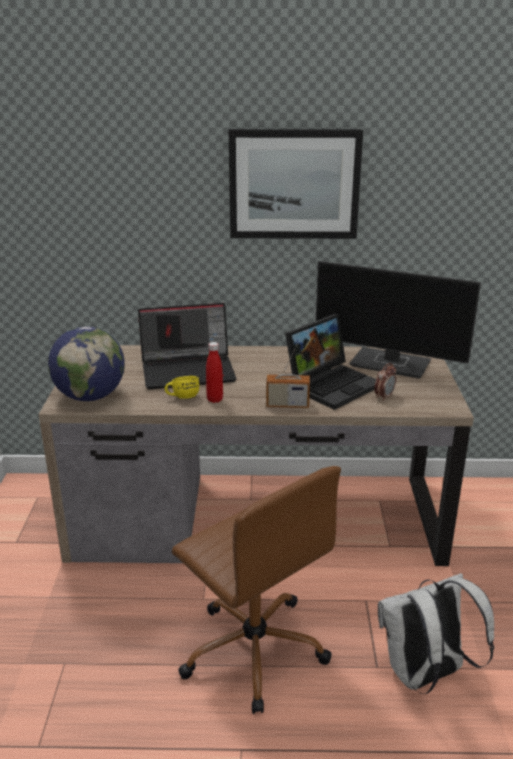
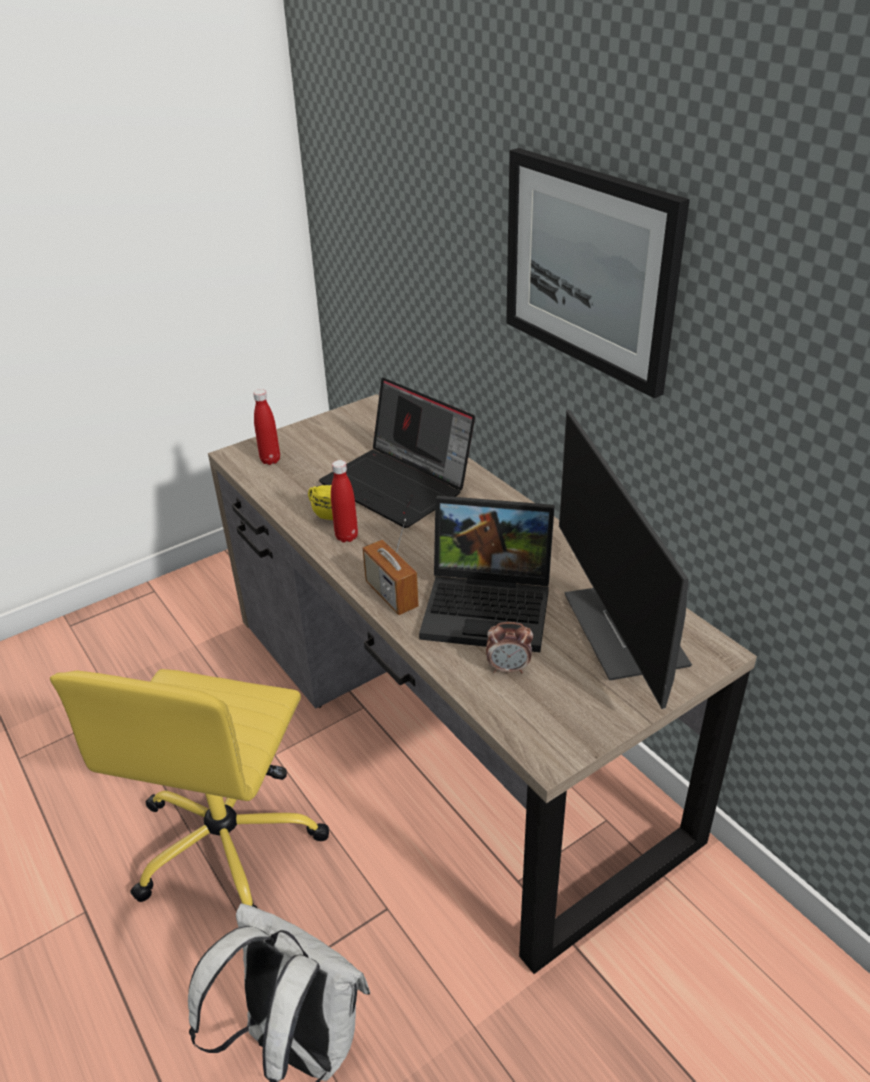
camera: 55 degrees right, 10 degrees up
globe [48,326,125,401] -> red bottle [253,389,280,465]
brown office chair [172,466,341,714] -> yellow office chair [50,669,329,908]

